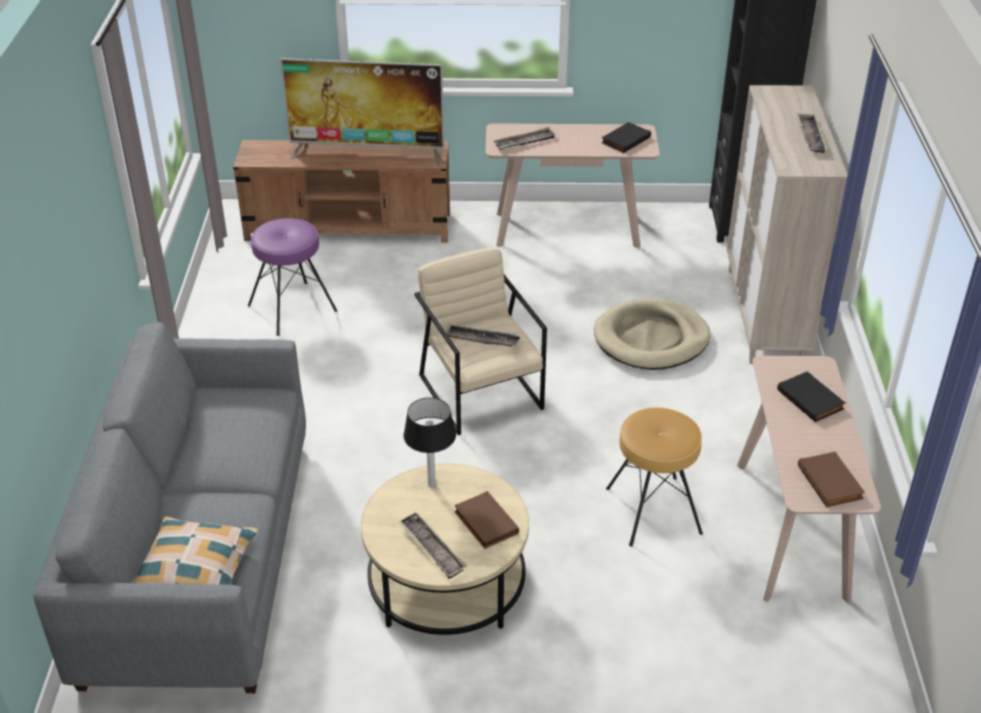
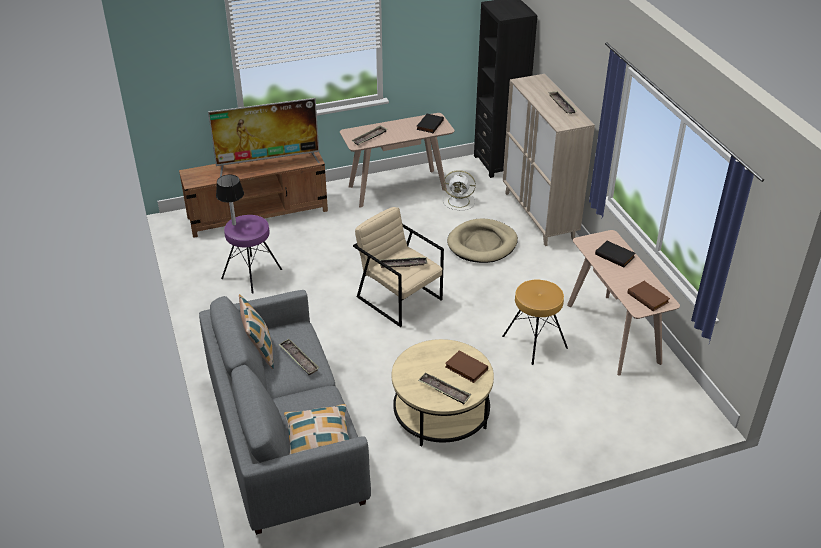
camera: 20 degrees left, 0 degrees up
table lamp [403,398,456,487] -> table lamp moved to [216,175,244,225]
none -> pillow [239,294,274,369]
none -> tray [278,339,319,375]
none -> white fan [443,170,476,210]

